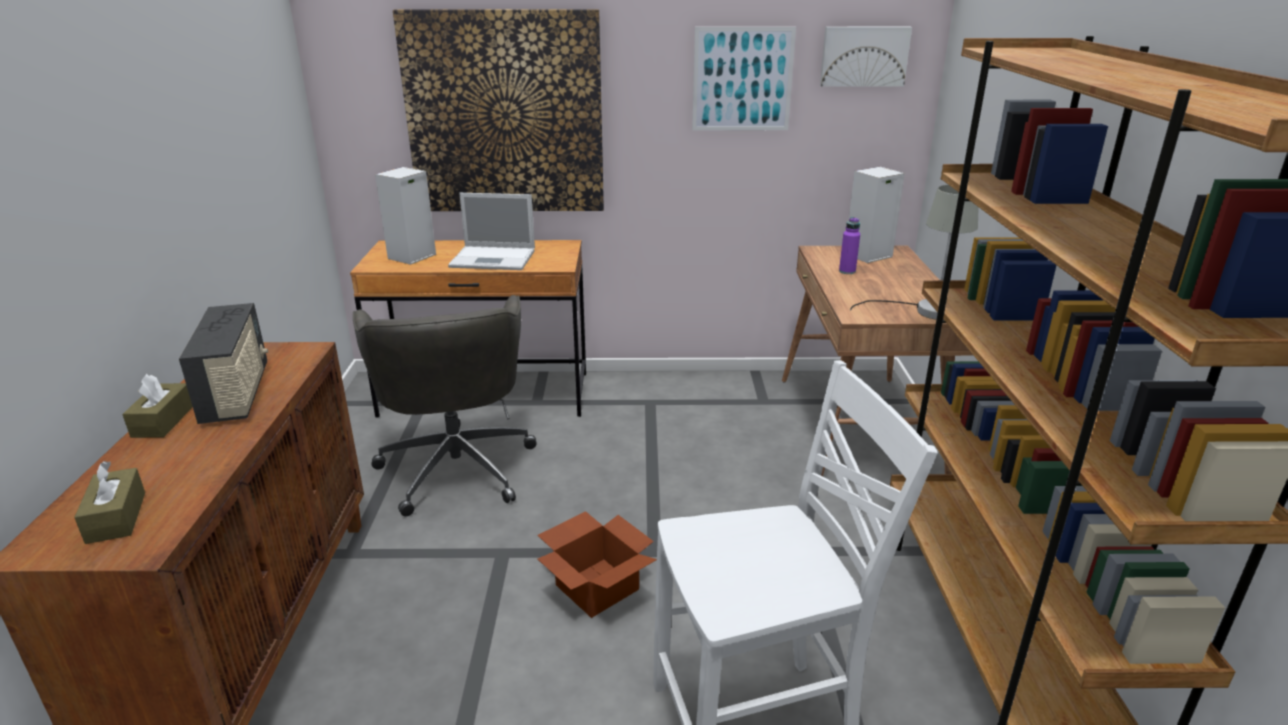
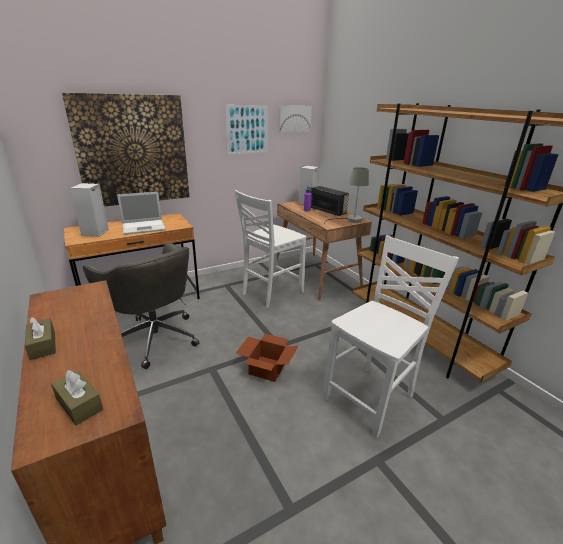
camera: 30 degrees left, 0 degrees up
radio [179,303,268,424] -> radio moved to [311,186,349,216]
none -> white chair [234,190,307,309]

